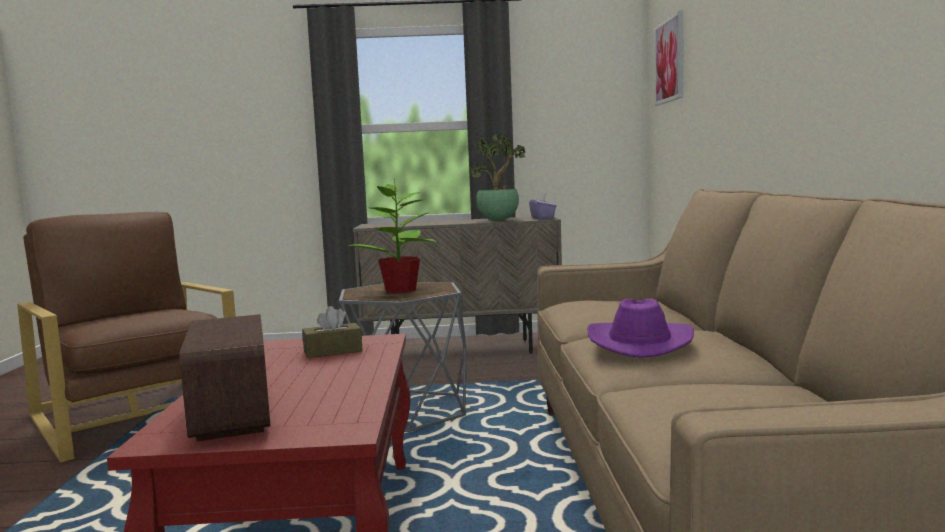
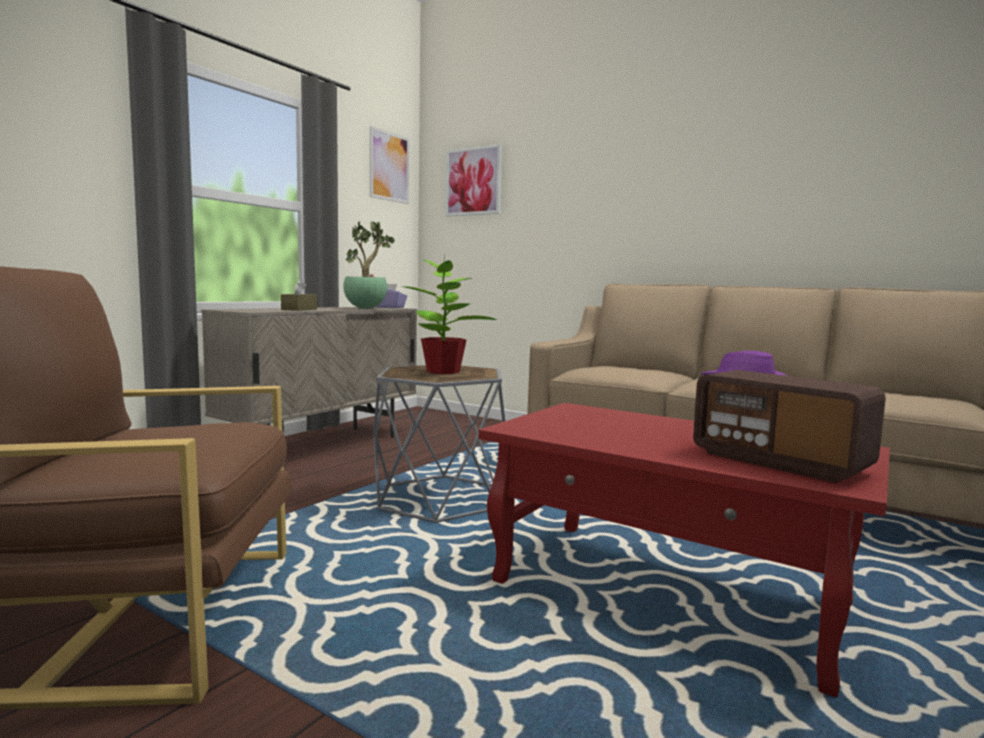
camera: 55 degrees left, 0 degrees up
radio [180,314,270,441] -> radio turned 150 degrees counterclockwise [693,370,886,483]
brown tissue box [302,306,363,358] -> brown tissue box moved to [281,280,317,311]
none -> picture [370,126,409,204]

